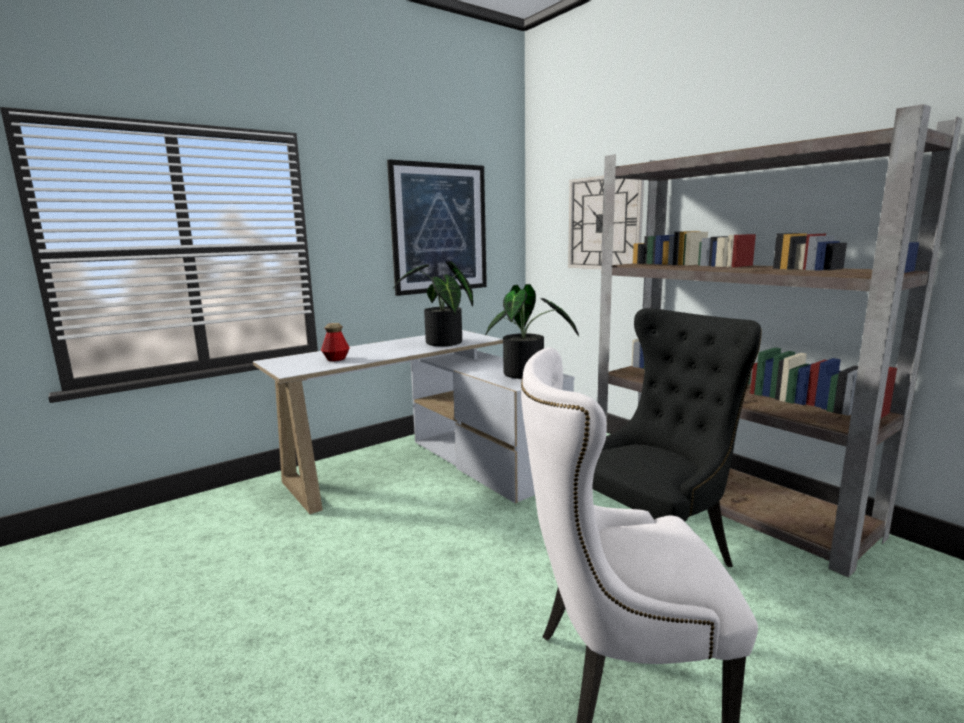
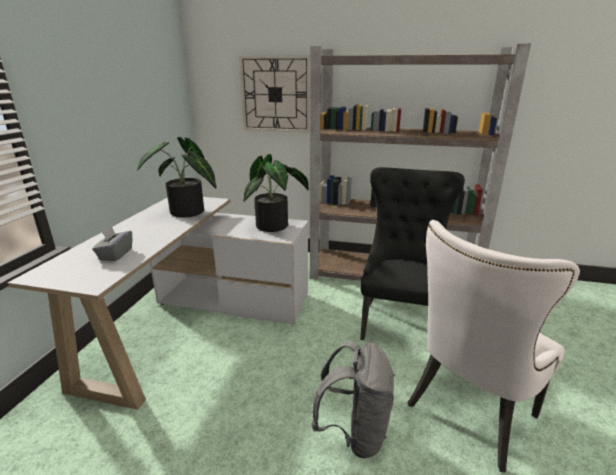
camera: 40 degrees left, 10 degrees up
bottle [321,323,350,362] -> grey tissue box [92,226,132,261]
picture [387,159,487,296] -> none
none -> grey backpack [311,341,395,458]

